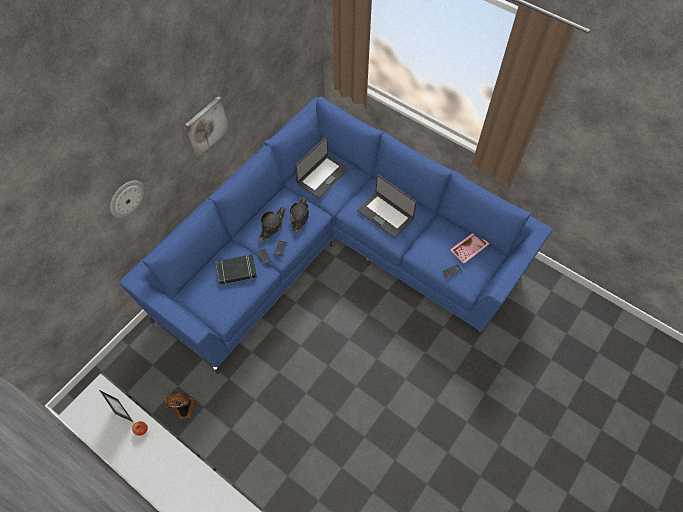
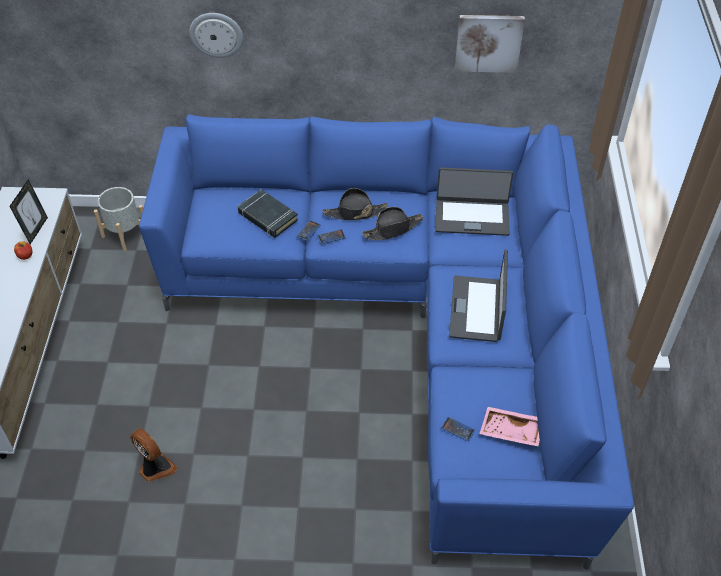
camera: 55 degrees right, 10 degrees down
fan [165,393,196,419] -> fan moved to [130,428,177,482]
picture [185,96,229,158] -> picture moved to [455,15,525,73]
none -> grey planter [94,187,143,251]

